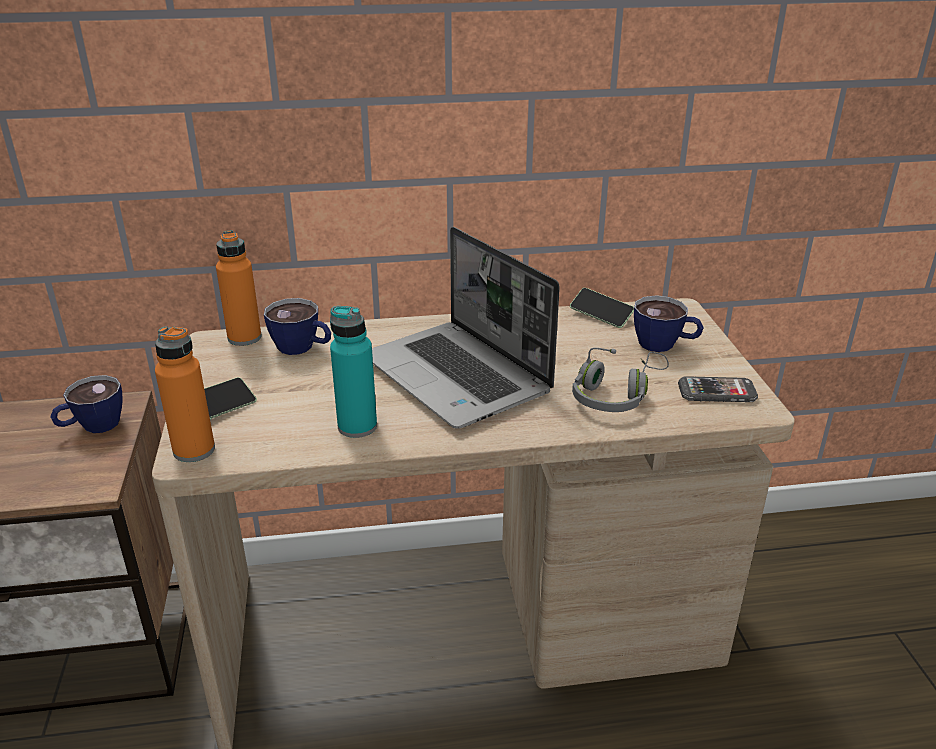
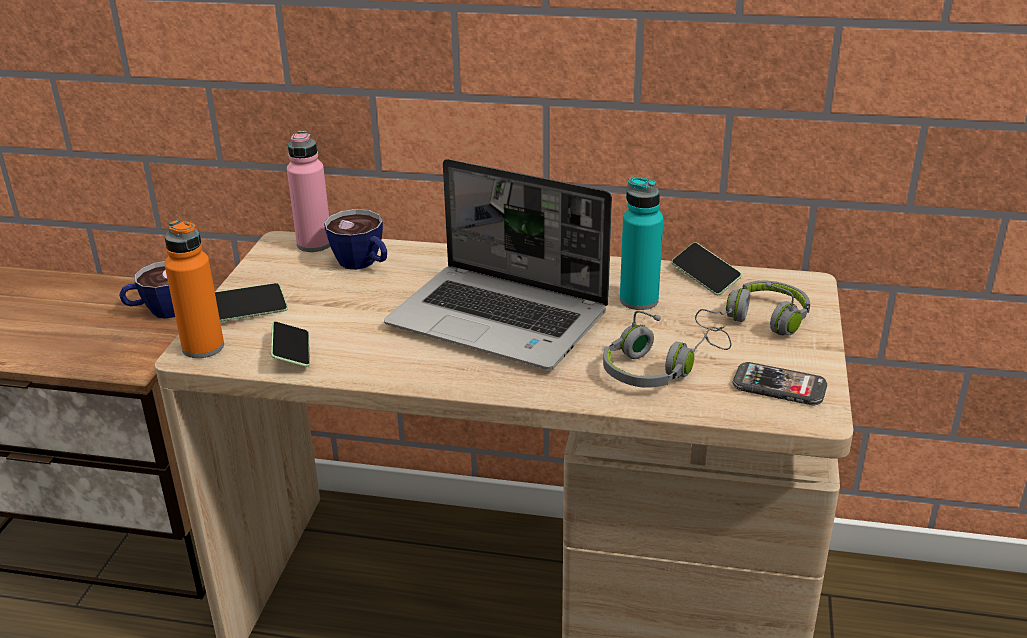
camera: 20 degrees right, 0 degrees up
orange bottle [216,231,262,346] -> pink bottle [287,131,330,252]
turquoise bottle [330,306,377,438] -> turquoise bottle moved to [620,177,664,310]
laptop [372,227,560,429] -> laptop turned 45 degrees counterclockwise [384,159,612,369]
cup [634,295,704,352] -> grey headphones [695,280,810,335]
none -> phone [271,321,310,367]

